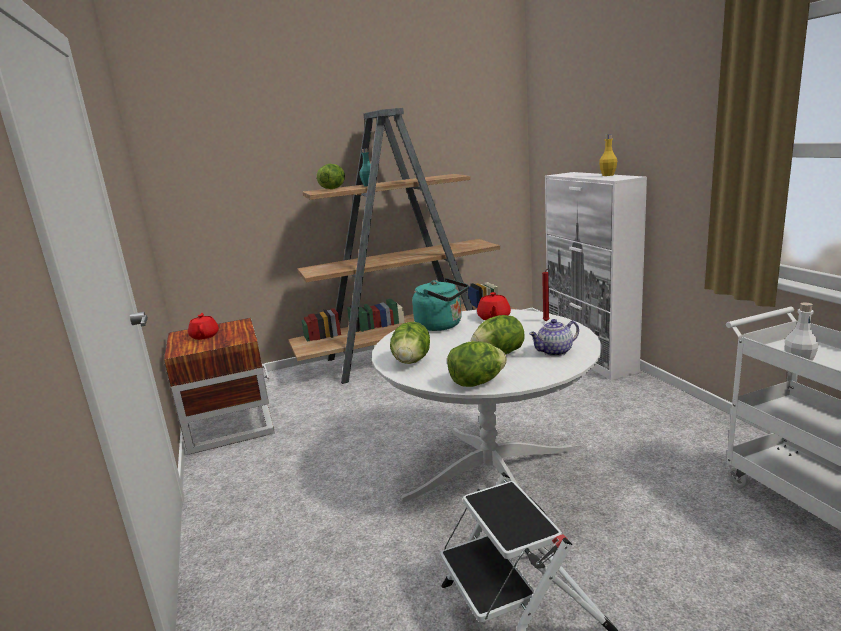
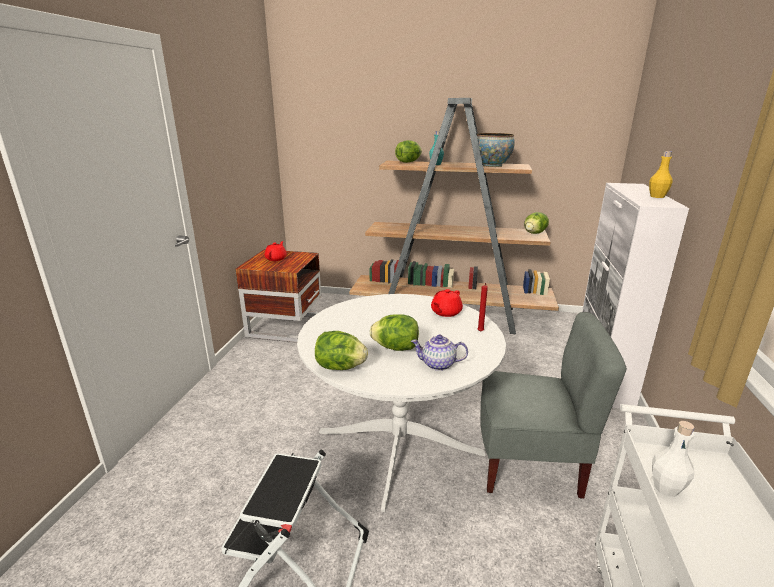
camera: 30 degrees right, 5 degrees up
lettuce [390,322,430,364] -> lettuce moved to [524,212,549,234]
turquoise kettle [412,278,469,331] -> none
none -> bowl [477,133,515,167]
none -> grey chair [480,312,627,499]

